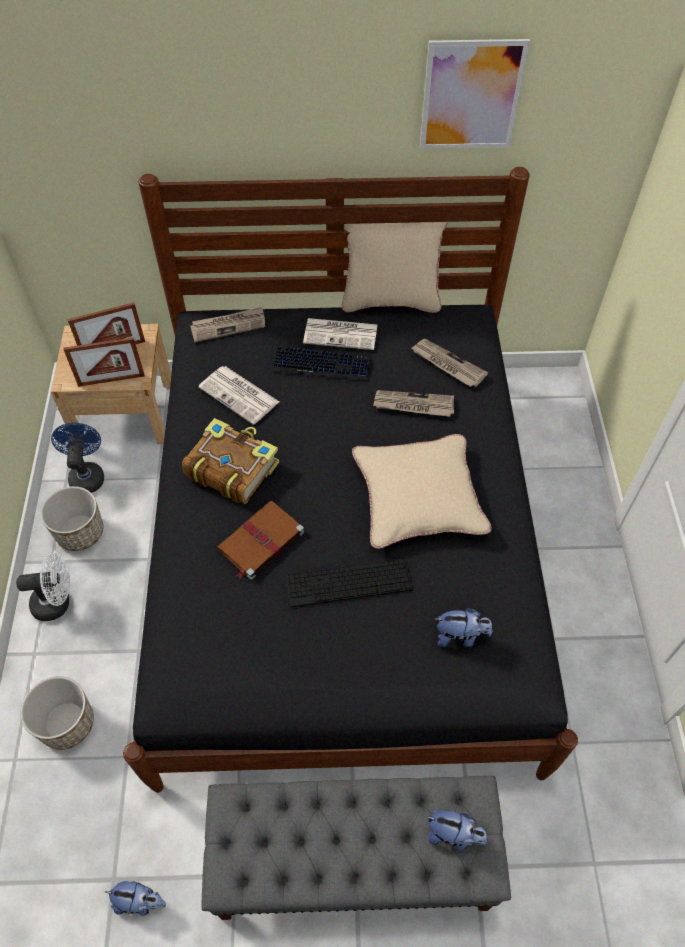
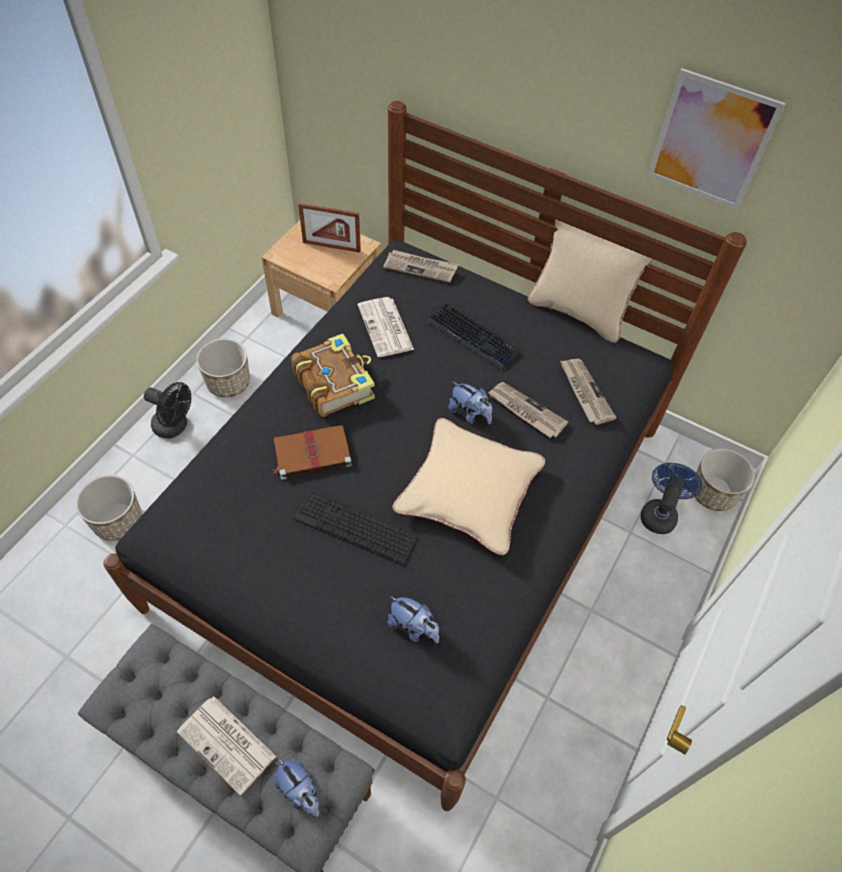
camera: 30 degrees right, 0 degrees up
white fan [16,553,70,621] -> black fan [144,382,191,439]
blue fan [51,423,104,493] -> blue fan moved to [640,463,702,534]
picture frame [64,337,145,387] -> none
plush toy [105,881,166,916] -> plush toy moved to [448,382,492,424]
newspaper [303,318,377,350] -> newspaper moved to [177,696,276,796]
none -> planter [693,448,755,511]

